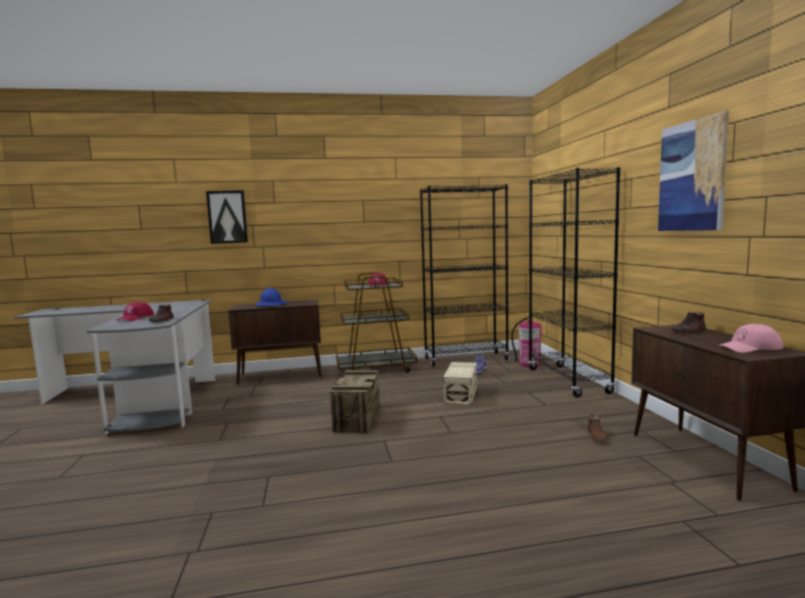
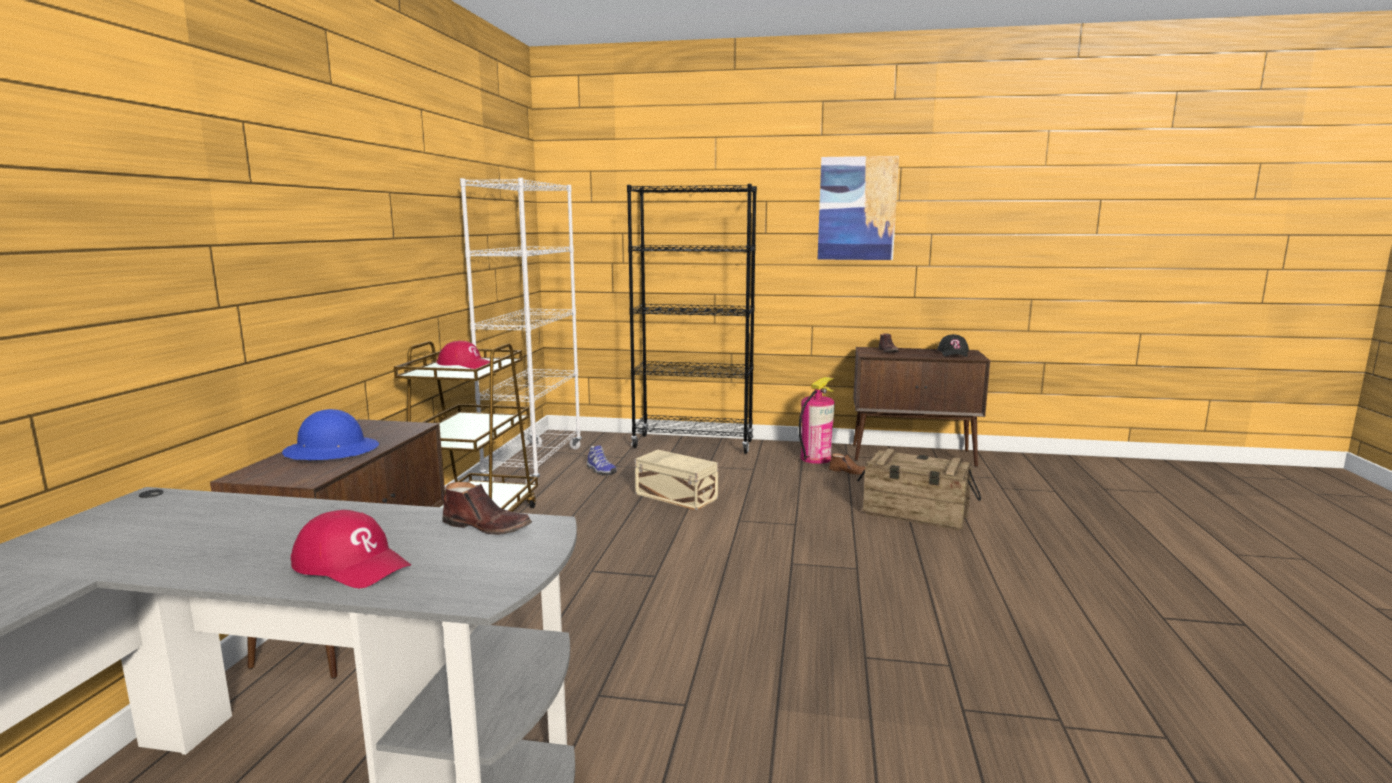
camera: 70 degrees left, 5 degrees up
picture [206,190,248,244] -> none
crate [329,370,380,434] -> crate moved to [857,449,981,530]
black bookcase [420,184,509,367] -> white bookcase [460,178,582,484]
fire extinguisher [511,311,544,367] -> fire extinguisher moved to [799,377,835,464]
pink cap [718,324,783,353] -> black cap [937,334,969,357]

